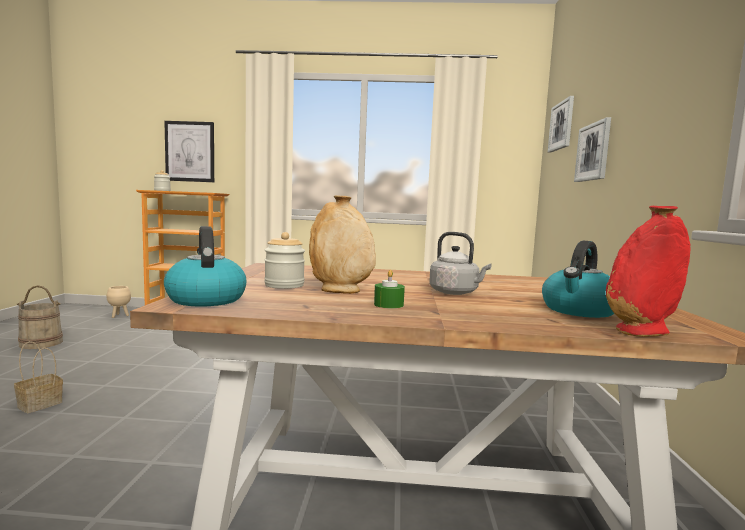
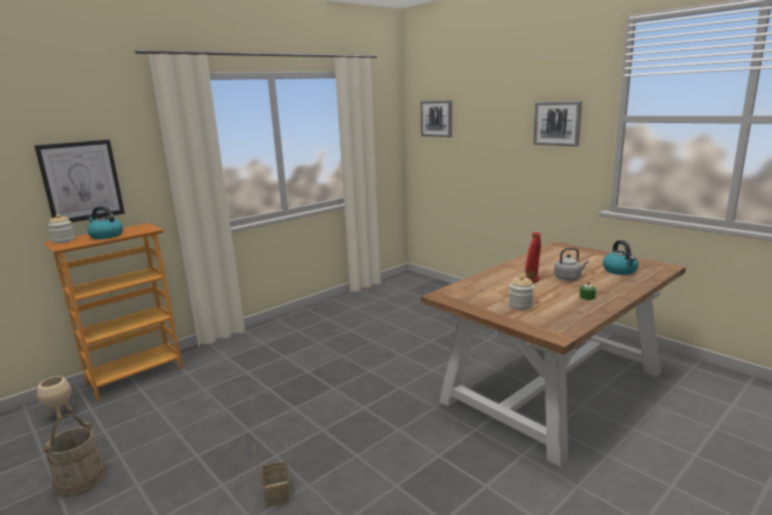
camera: 45 degrees left, 10 degrees up
kettle [164,226,246,307] -> kettle moved to [87,206,123,239]
beige vase [309,195,376,294] -> none
picture [574,117,611,182] -> picture moved to [533,101,582,147]
red vase [606,206,690,337] -> red vase moved to [525,232,541,283]

